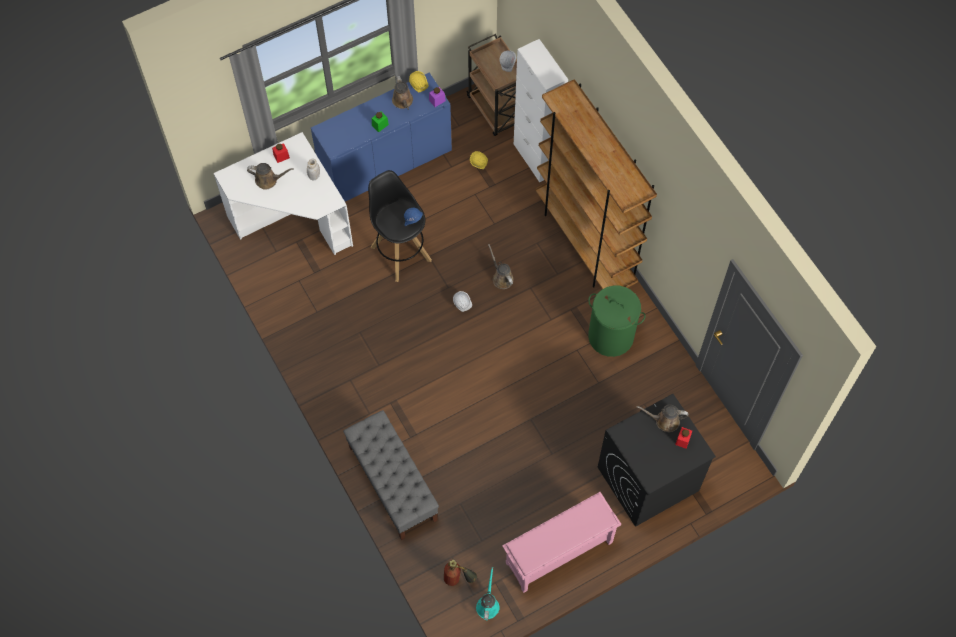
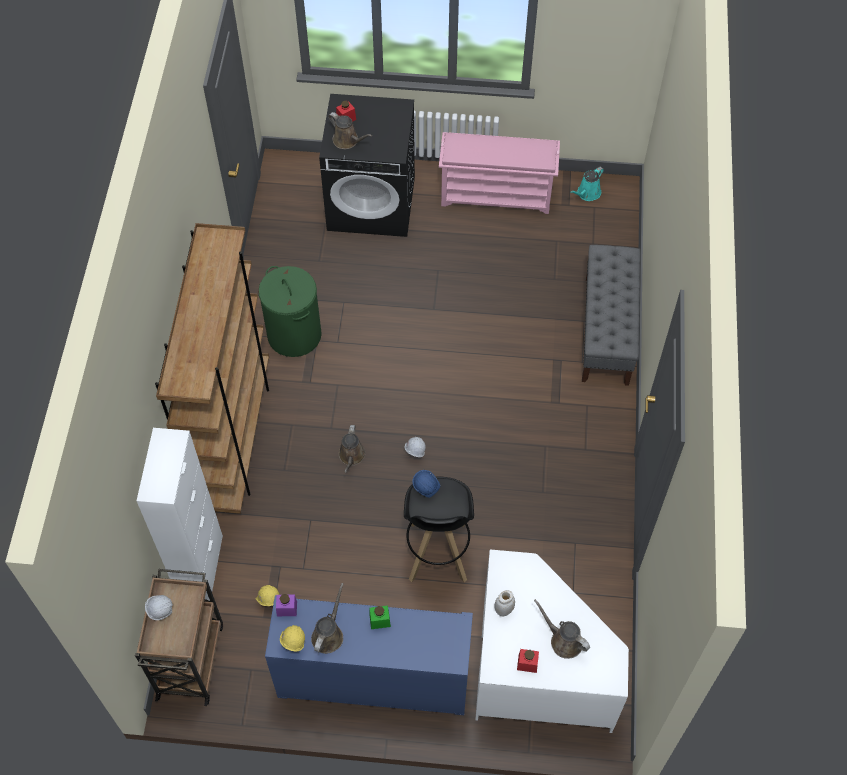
camera: 145 degrees left, 5 degrees down
fire extinguisher [444,559,477,586] -> none

